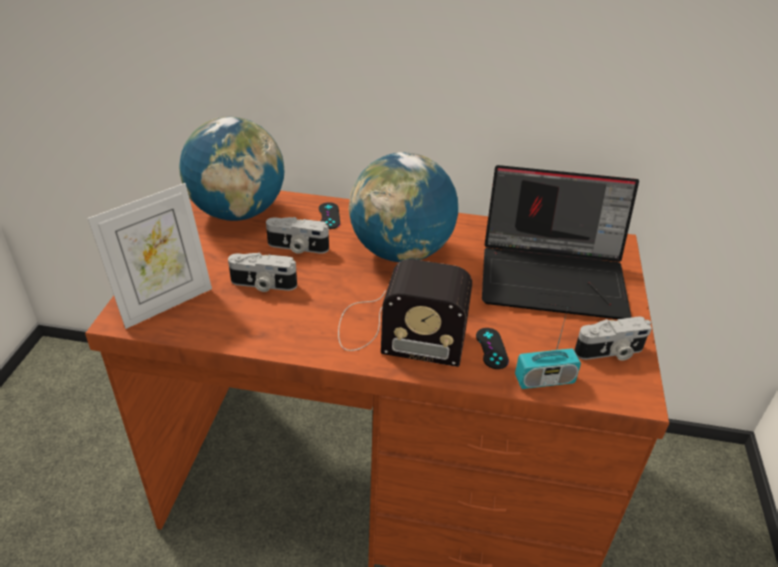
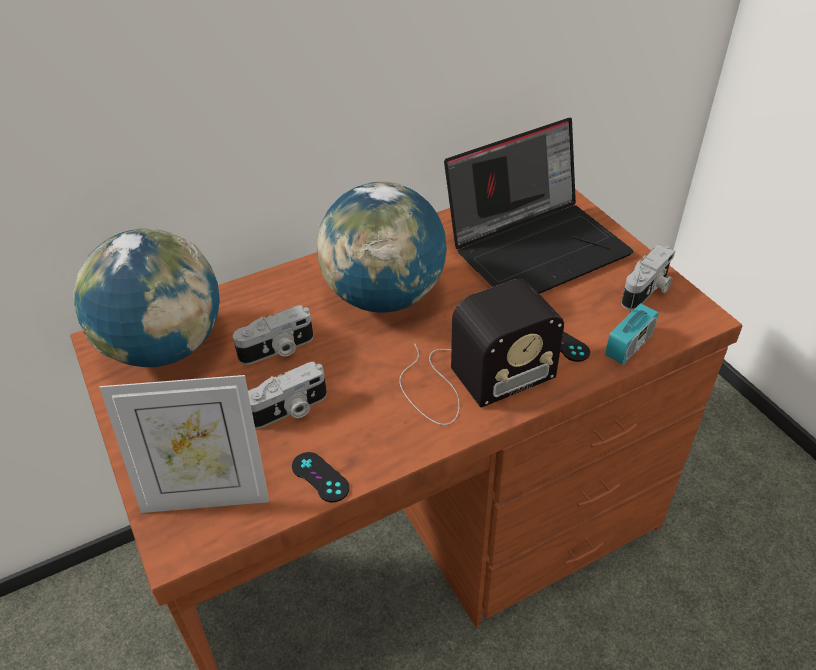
camera: 35 degrees left, 5 degrees up
picture frame [88,183,212,329] -> picture frame turned 75 degrees clockwise [99,375,269,513]
black game controller [319,202,340,229] -> black game controller moved to [292,452,350,503]

